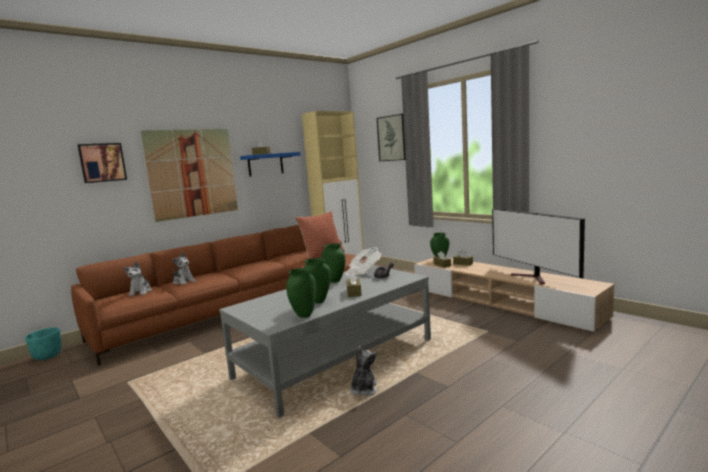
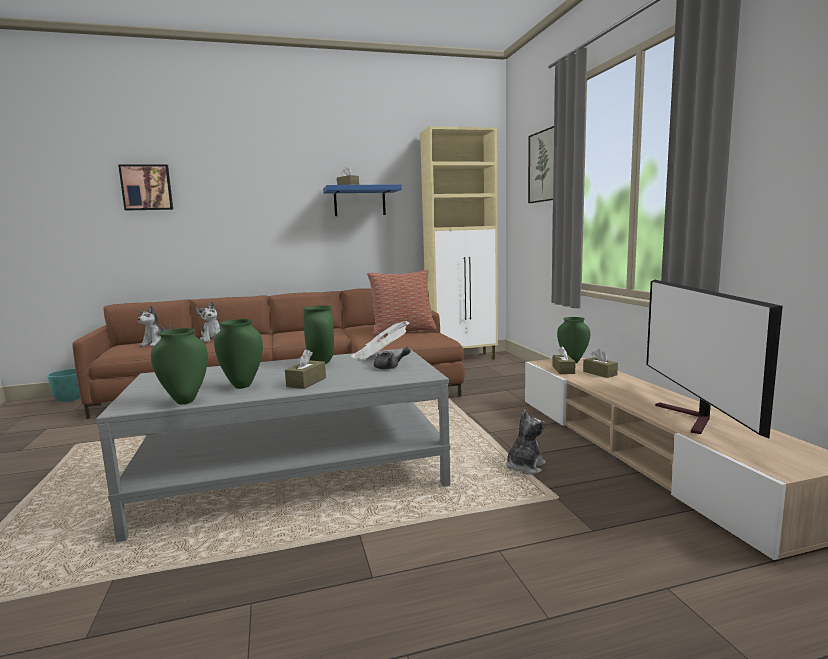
camera: 25 degrees right, 0 degrees up
picture [141,129,238,222] -> none
plush toy [350,346,378,396] -> plush toy moved to [506,410,546,475]

